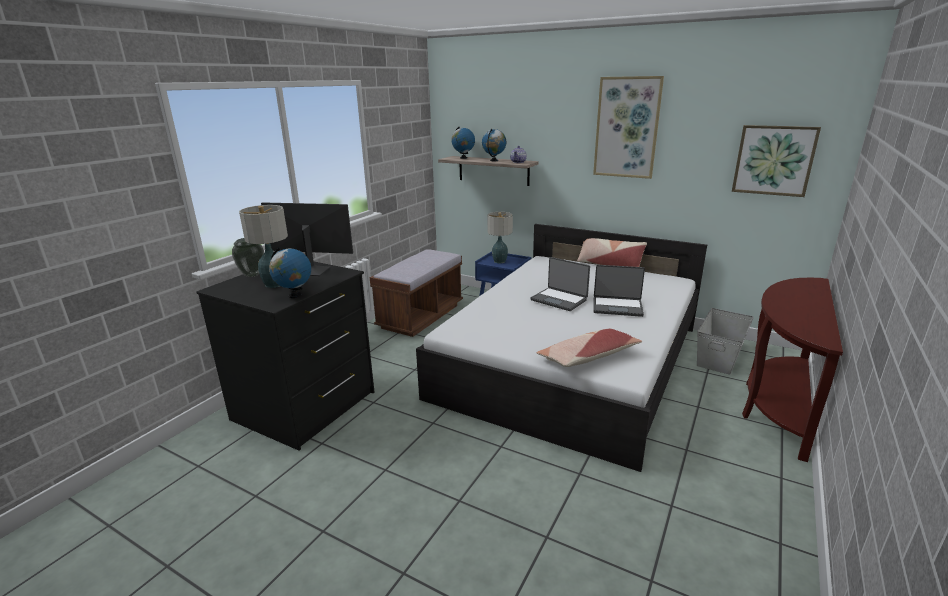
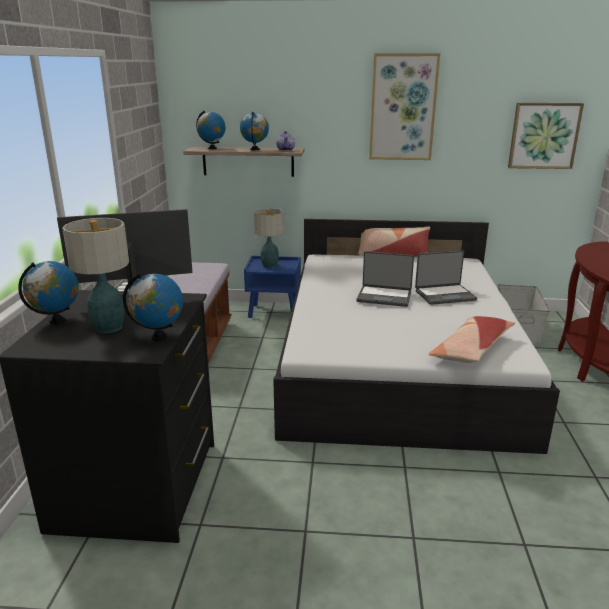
camera: 25 degrees left, 0 degrees up
vase [232,238,264,277] -> globe [18,261,79,325]

